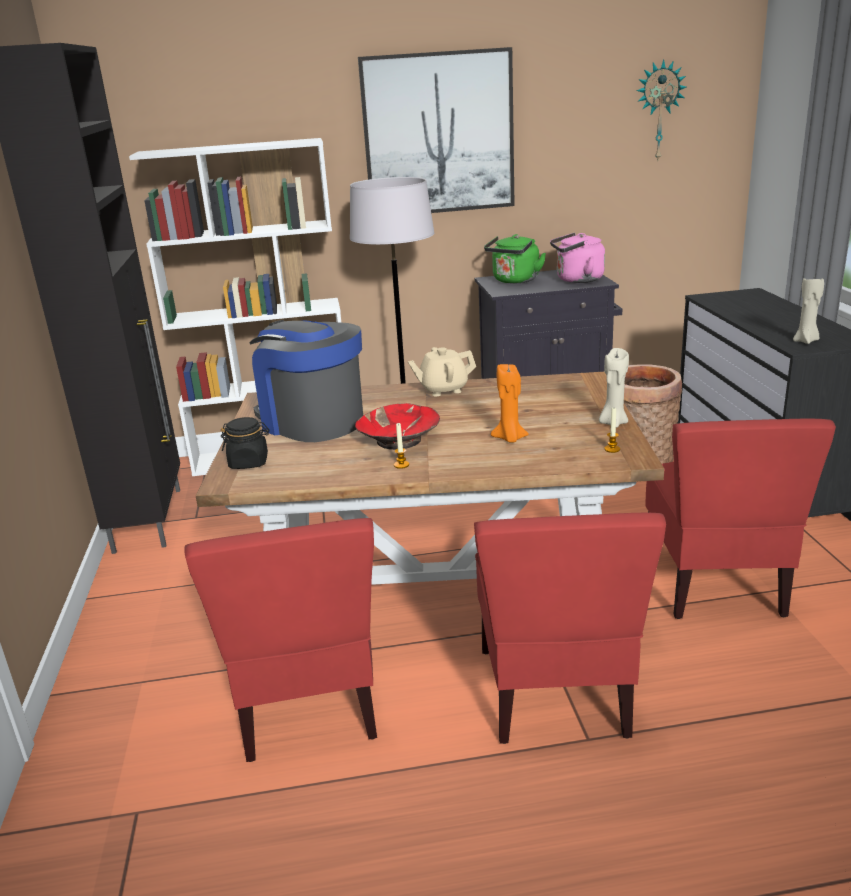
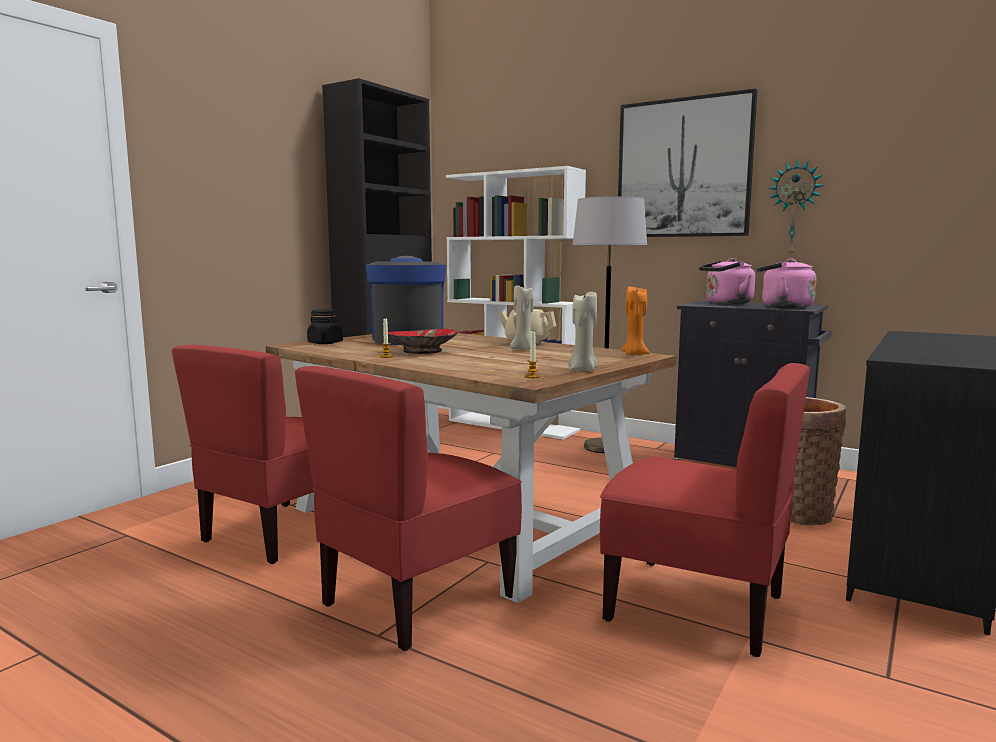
camera: 40 degrees right, 15 degrees down
green kettle [484,234,546,283] -> pink kettle [699,258,755,304]
orange candle [491,364,529,443] -> orange candle moved to [622,287,650,355]
wall clock [636,59,686,162] -> wall clock moved to [769,160,824,257]
red chair [645,419,836,619] -> red chair turned 105 degrees counterclockwise [600,363,810,657]
beige candle [793,278,824,344] -> beige candle moved to [510,285,536,350]

